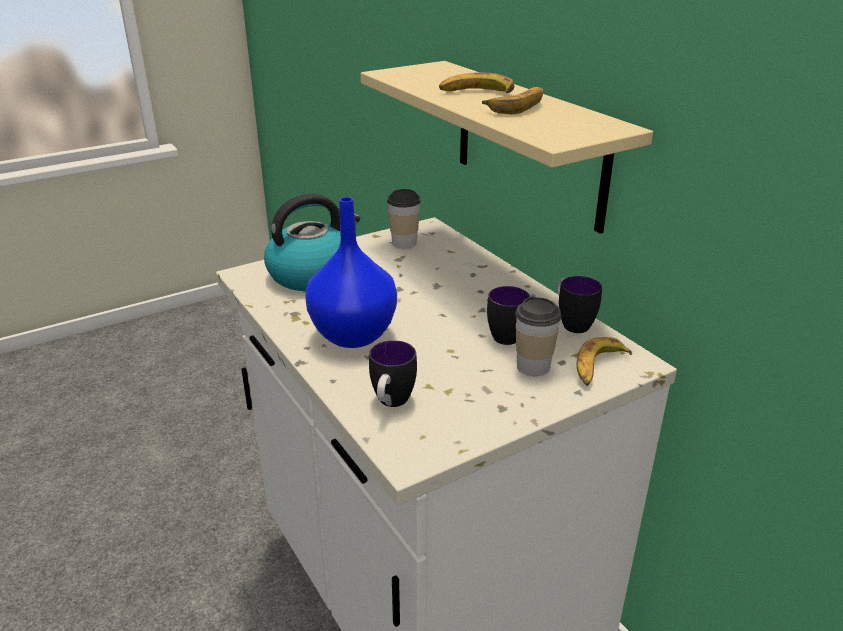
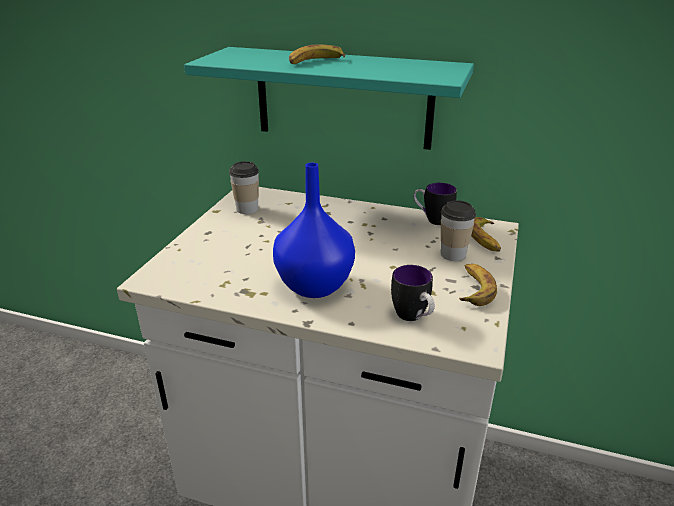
camera: 40 degrees left, 0 degrees up
kettle [264,193,360,291] -> none
beige shelf [361,61,653,234] -> turquoise shelf [184,47,474,150]
banana [482,87,544,114] -> banana moved to [459,264,497,306]
mug [487,286,536,345] -> none

